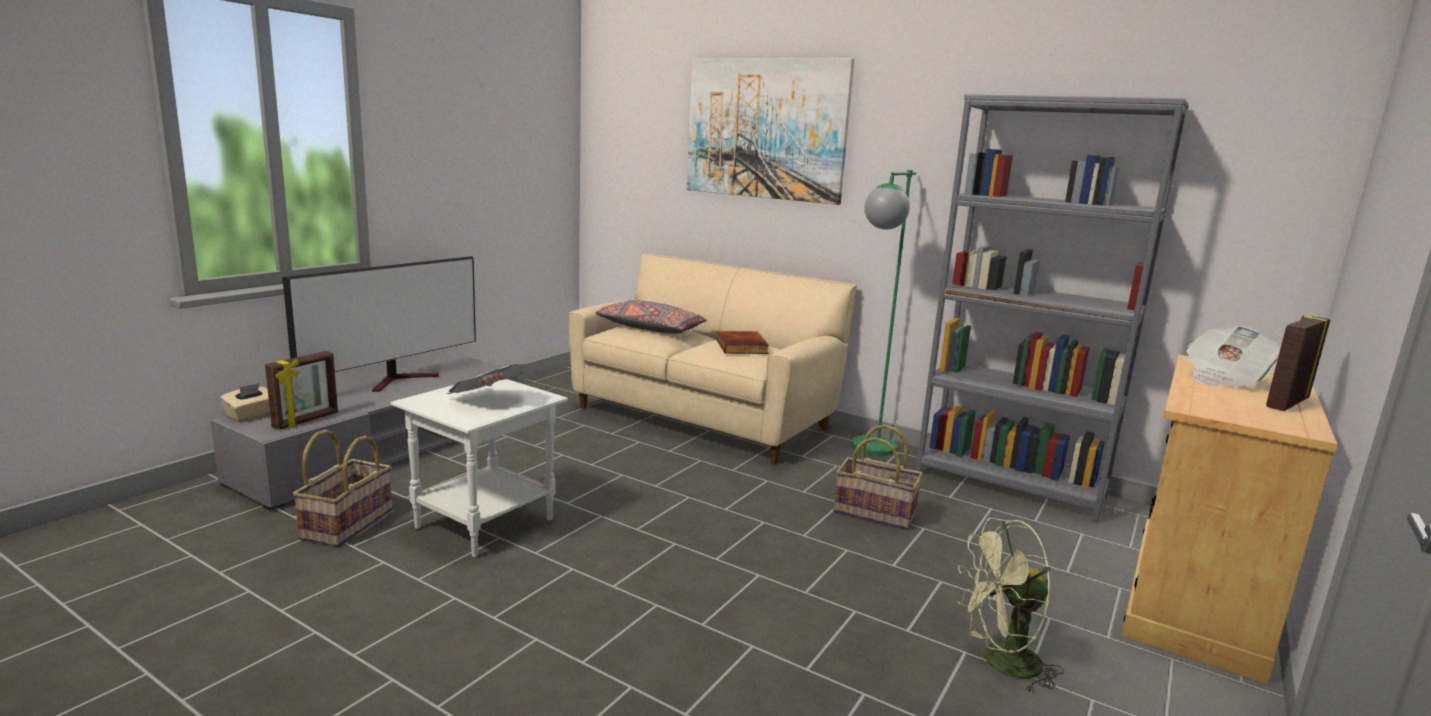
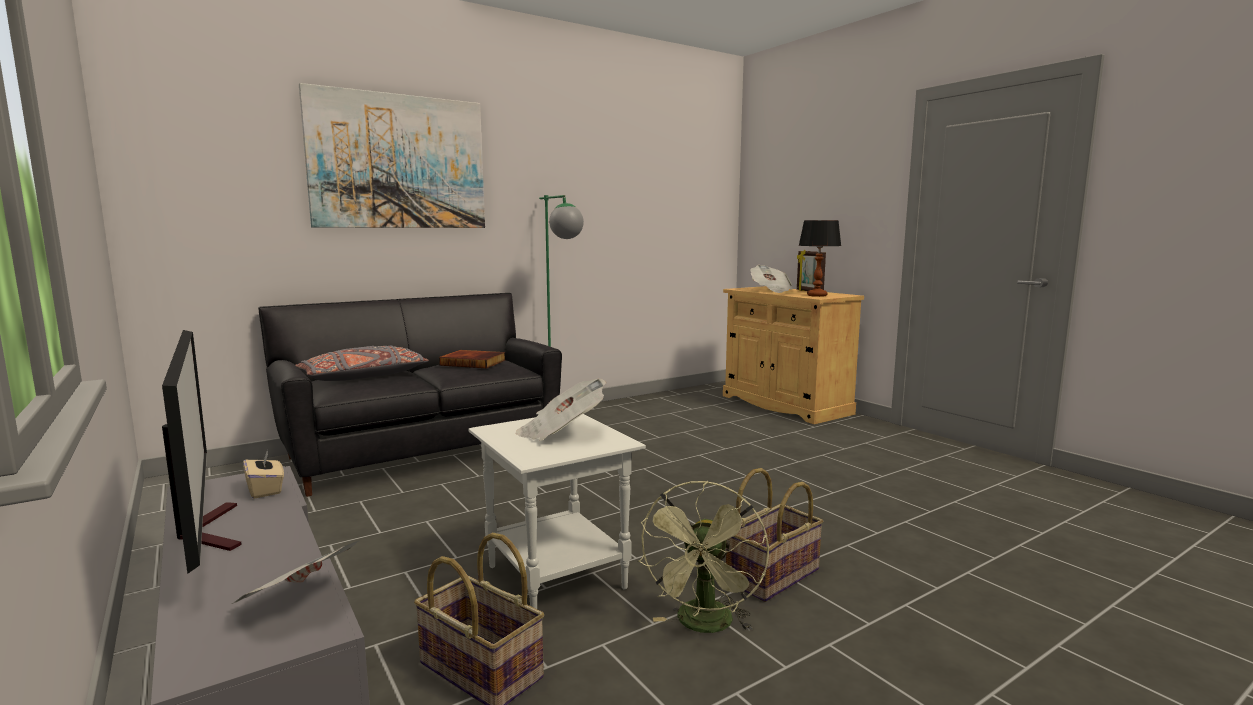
camera: 65 degrees left, 5 degrees down
beige tissue box [220,383,270,422] -> beige tissue box moved to [243,451,284,499]
picture frame [265,351,338,430] -> newspaper [232,541,359,604]
beige sofa [568,253,857,464] -> black sofa [258,293,562,497]
basket [834,425,923,530] -> basket moved to [726,468,824,602]
grey bookcase [916,94,1189,523] -> none
green fan [958,518,1064,695] -> green fan moved to [638,481,769,633]
none -> table lamp [799,220,841,297]

